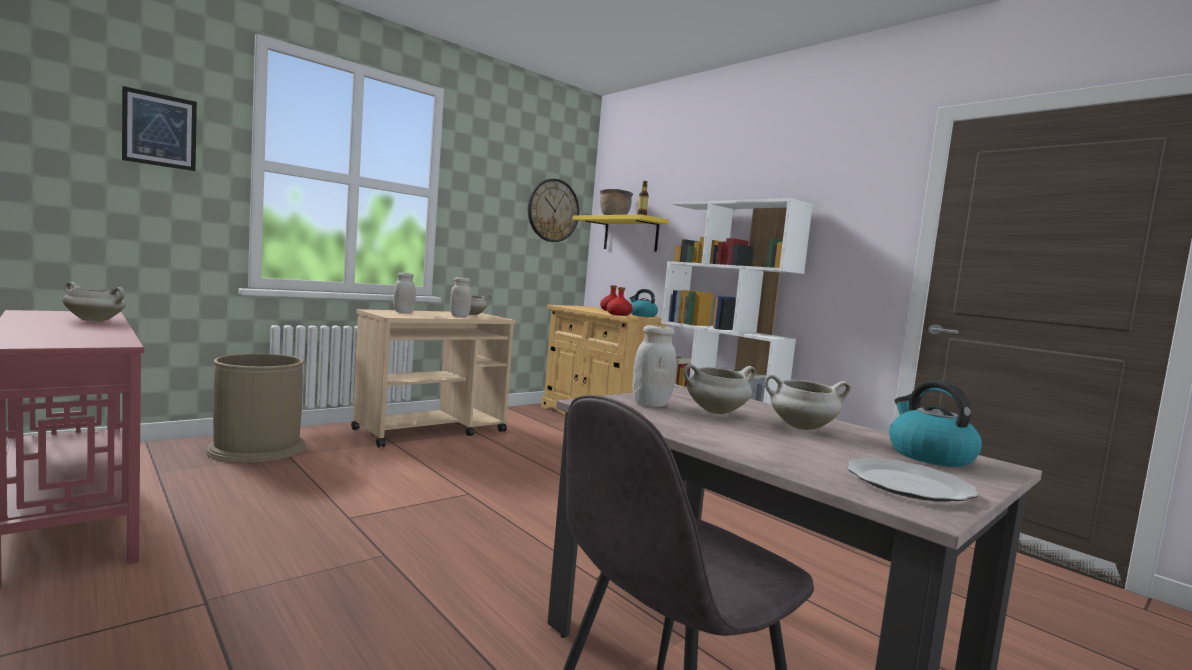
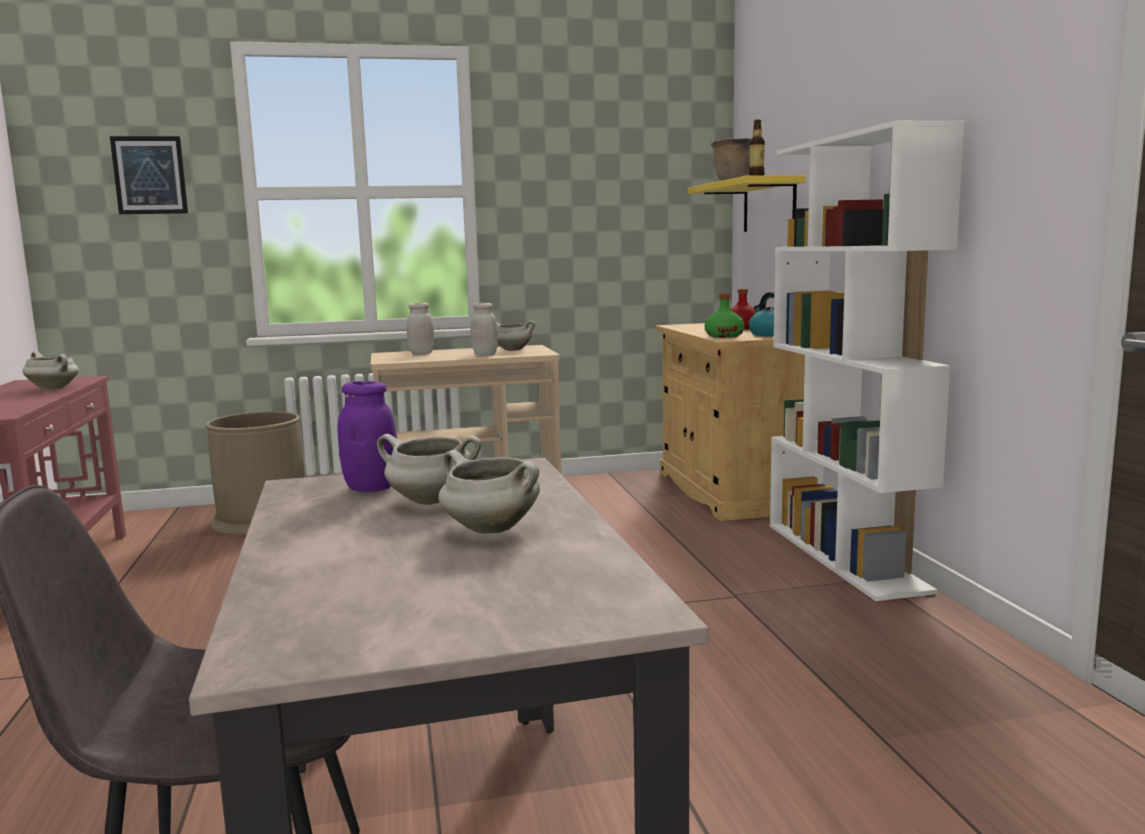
camera: 30 degrees right, 5 degrees up
wall clock [528,179,579,242] -> none
red bottle [607,287,632,316] -> green bottle [705,293,745,338]
white jar [633,325,676,407] -> purple jar [338,381,397,492]
plate [847,458,978,502] -> none
kettle [889,380,982,467] -> none

